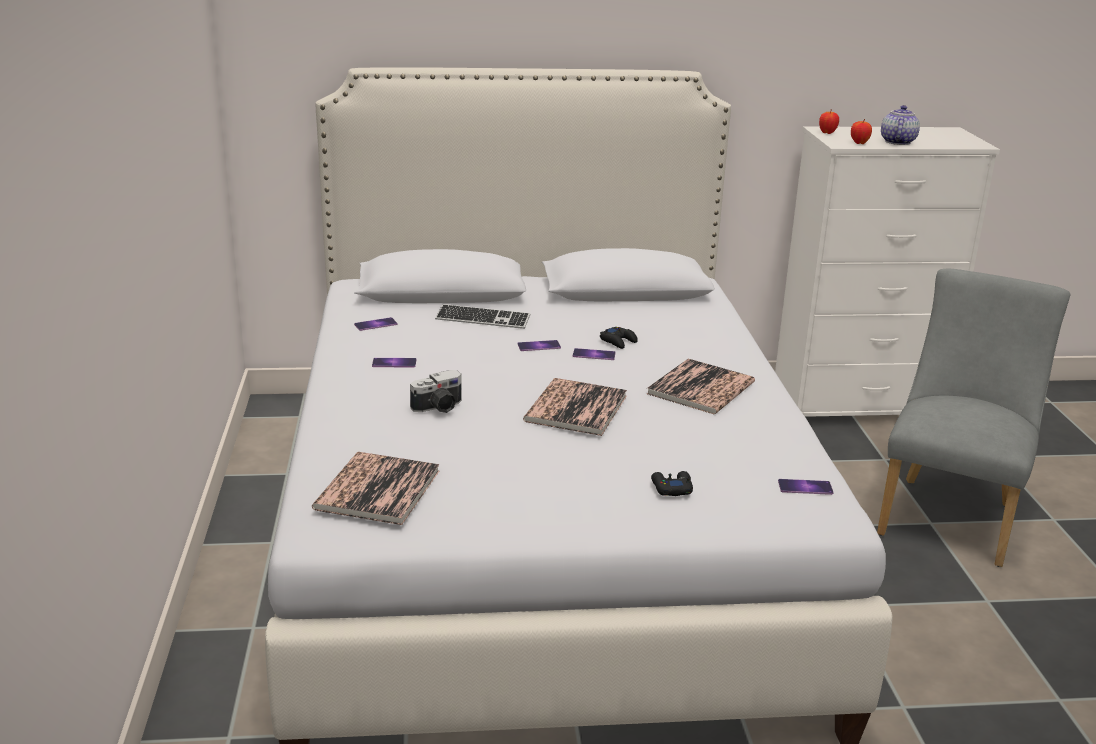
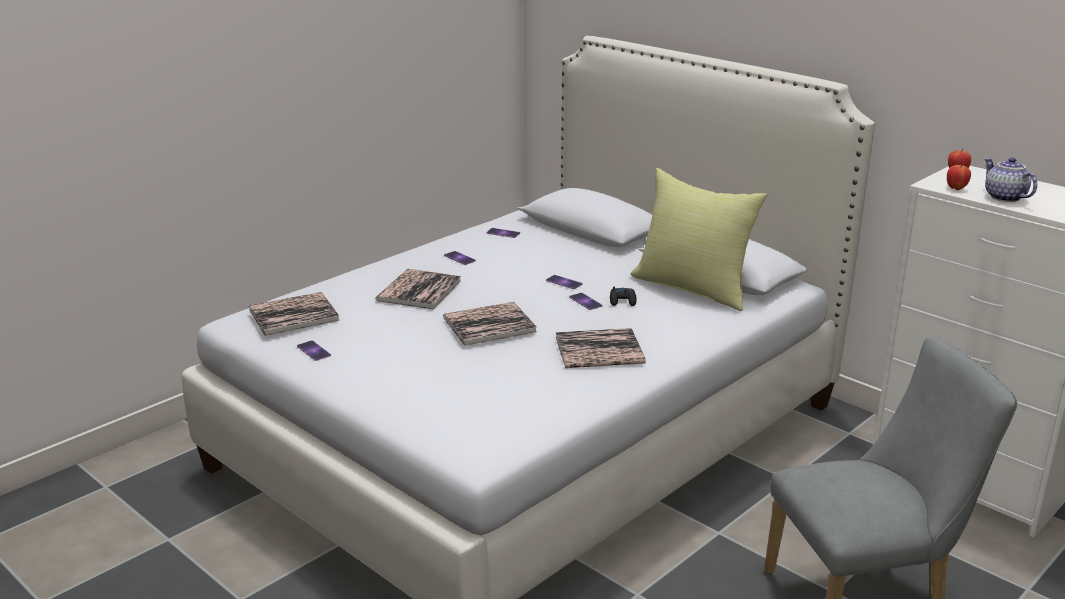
camera: 50 degrees right, 0 degrees up
camera [410,370,462,413] -> book [376,269,461,309]
keyboard [435,304,530,329] -> none
black game controller [651,471,693,496] -> none
phone [778,479,833,495] -> phone moved to [297,340,331,361]
teapot [881,105,920,145] -> teapot turned 90 degrees counterclockwise [985,158,1037,202]
none -> yellow pillow [631,168,767,311]

